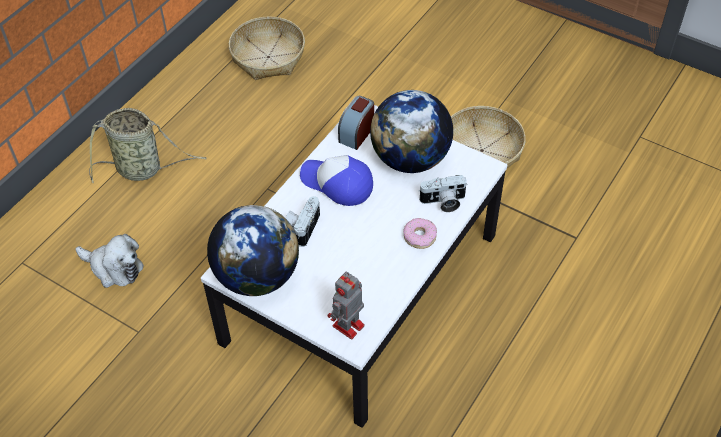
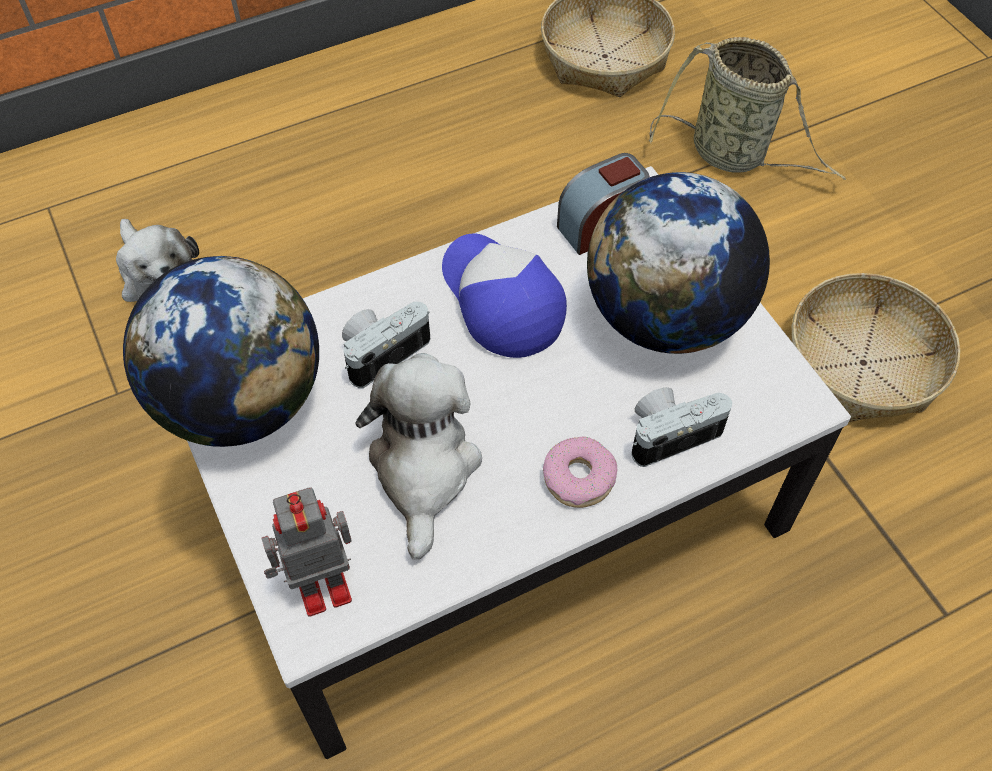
camera: 30 degrees right, 5 degrees up
basket [89,108,207,184] -> basket moved to [649,37,846,180]
camera [419,175,468,212] -> camera turned 135 degrees clockwise [631,387,732,467]
none -> plush toy [355,353,482,560]

